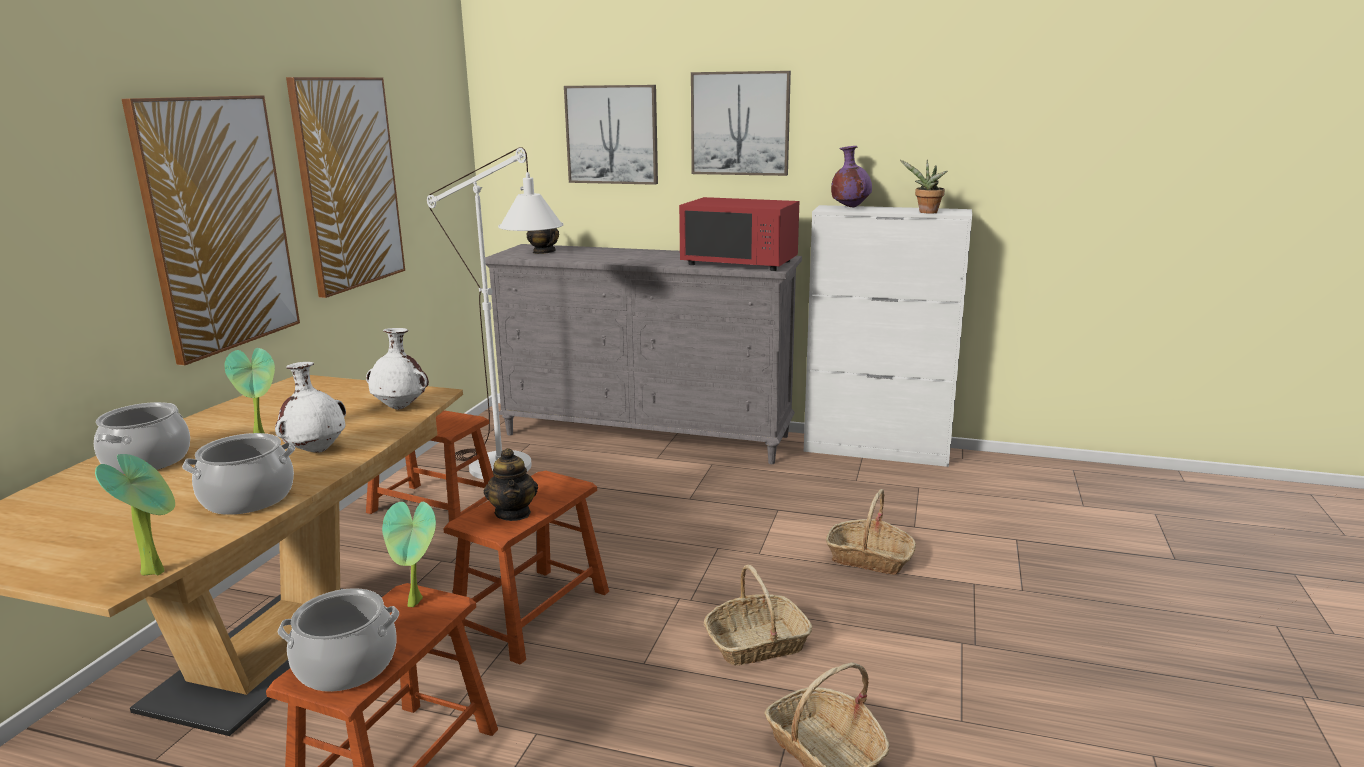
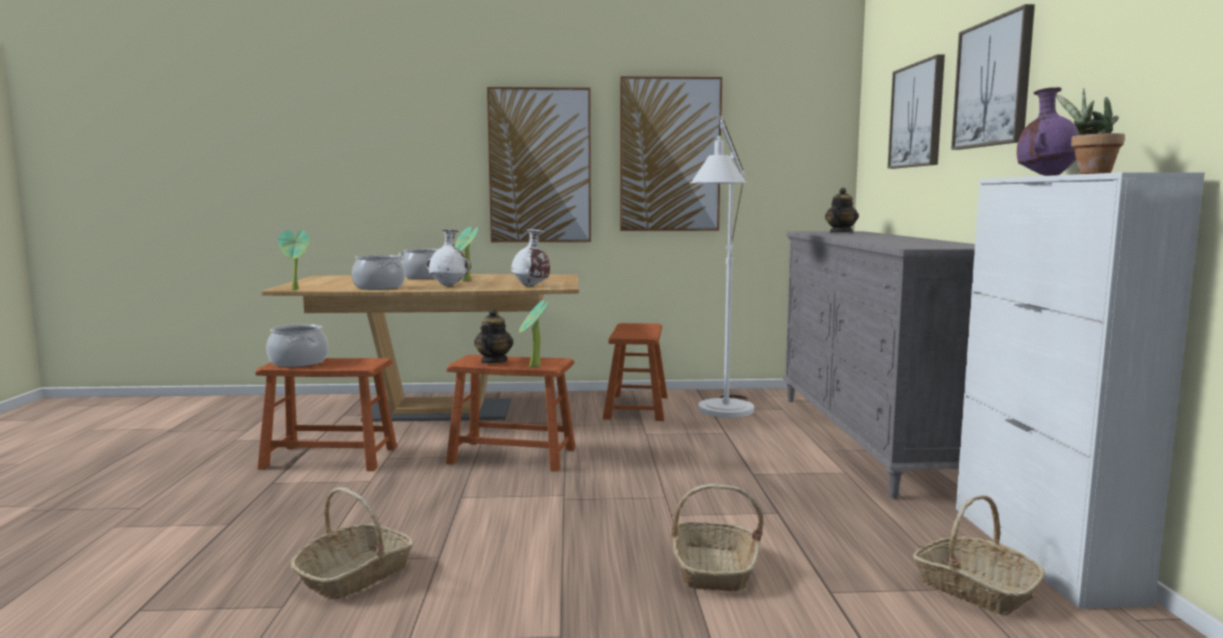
camera: 70 degrees right, 10 degrees down
potted plant [382,502,436,607] -> potted plant moved to [519,300,549,367]
teapot [484,448,538,521] -> teapot turned 135 degrees clockwise [474,309,513,364]
red microwave [679,197,799,271] -> none
basket [704,565,812,666] -> basket moved to [913,495,1045,615]

